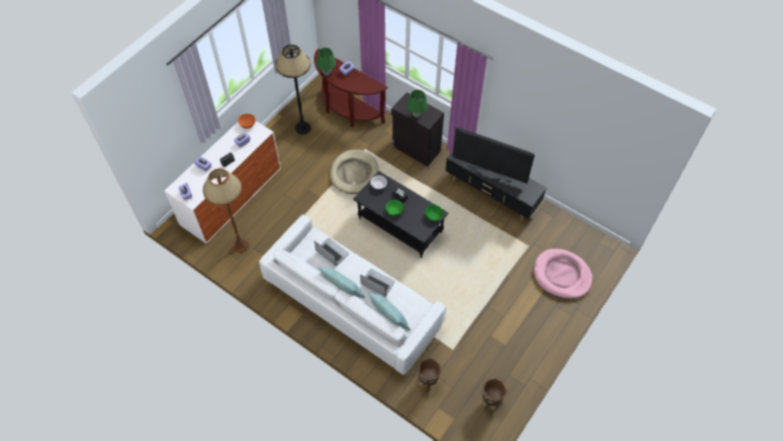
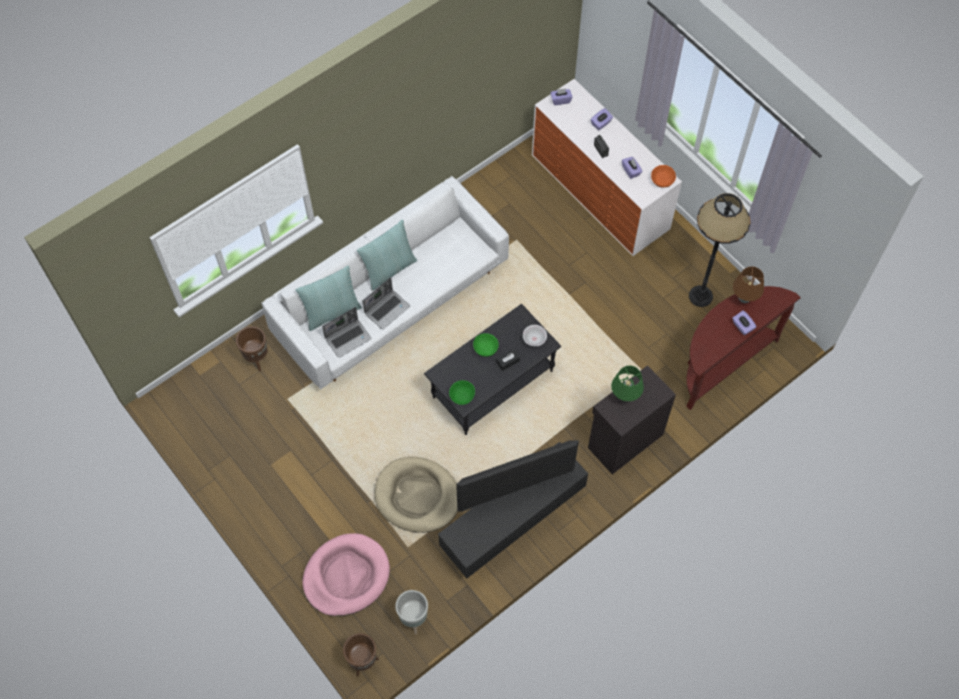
camera: 105 degrees right, 5 degrees up
brown floor lamp [203,169,249,253] -> none
laptop [314,238,349,266] -> laptop moved to [322,307,372,358]
green table lamp [316,48,336,76] -> brown table lamp [733,266,764,303]
beige dog bed [330,150,379,194] -> beige dog bed moved to [375,457,458,533]
television [452,127,535,183] -> television turned 150 degrees counterclockwise [456,440,579,512]
brown planter [482,378,506,410] -> brown planter moved to [343,633,379,676]
none -> grey planter [395,590,428,634]

